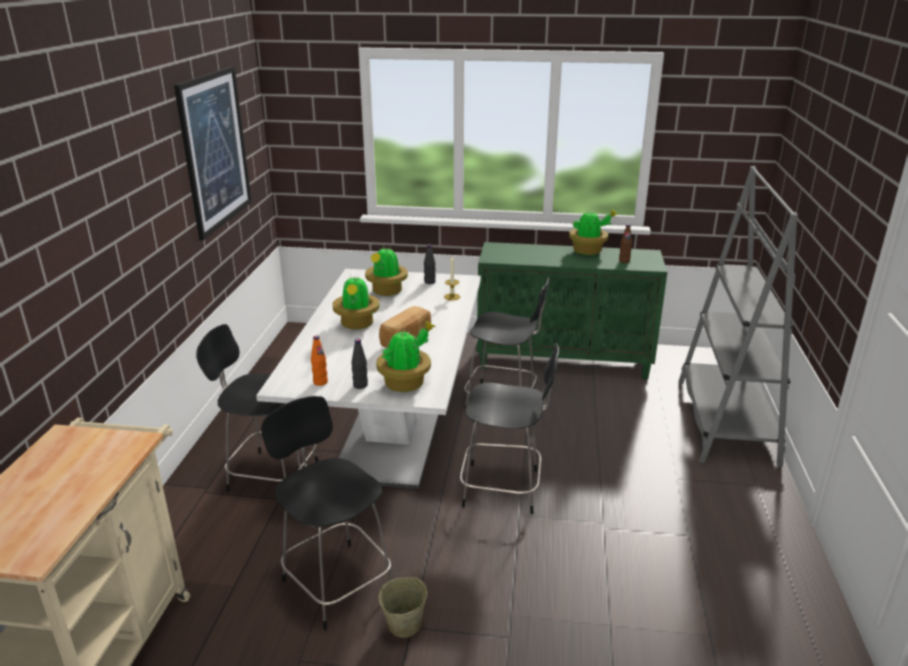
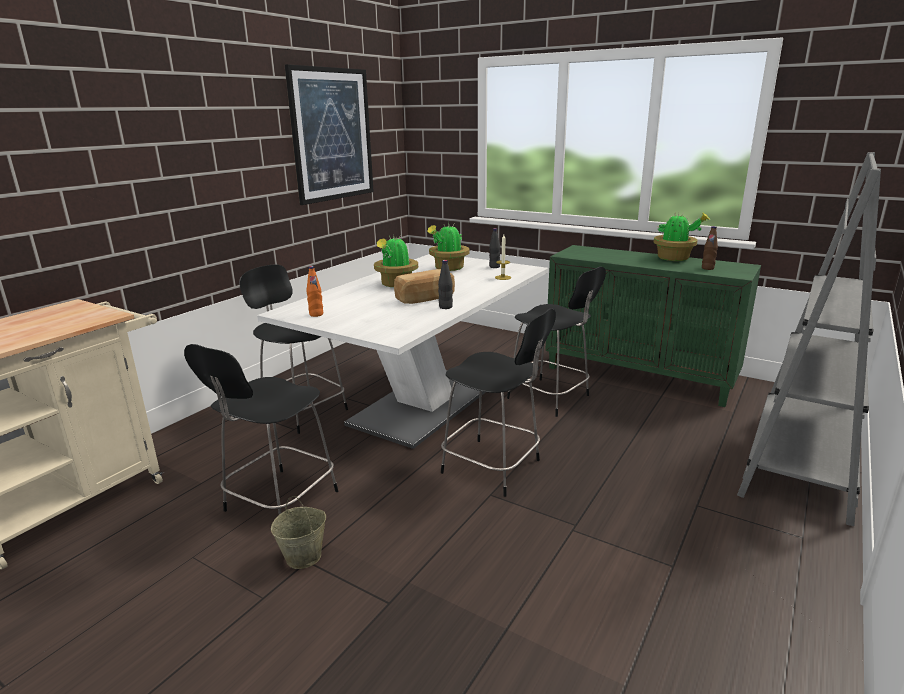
camera: 25 degrees right, 5 degrees down
black chair [261,396,393,630] -> black chair turned 135 degrees counterclockwise [184,344,338,514]
black bottle [352,339,368,389] -> black bottle moved to [438,260,453,309]
potted plant [376,321,435,392] -> none

